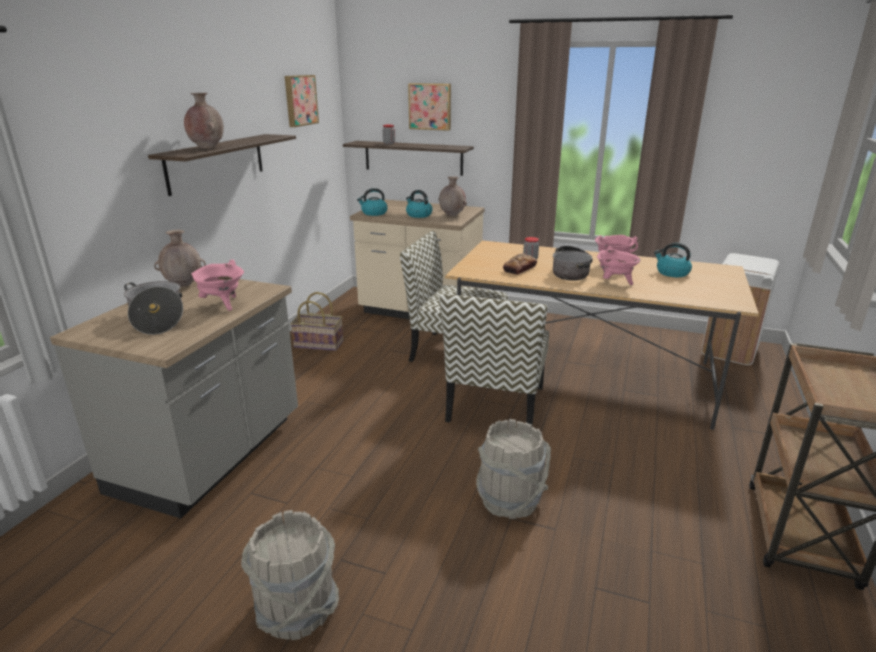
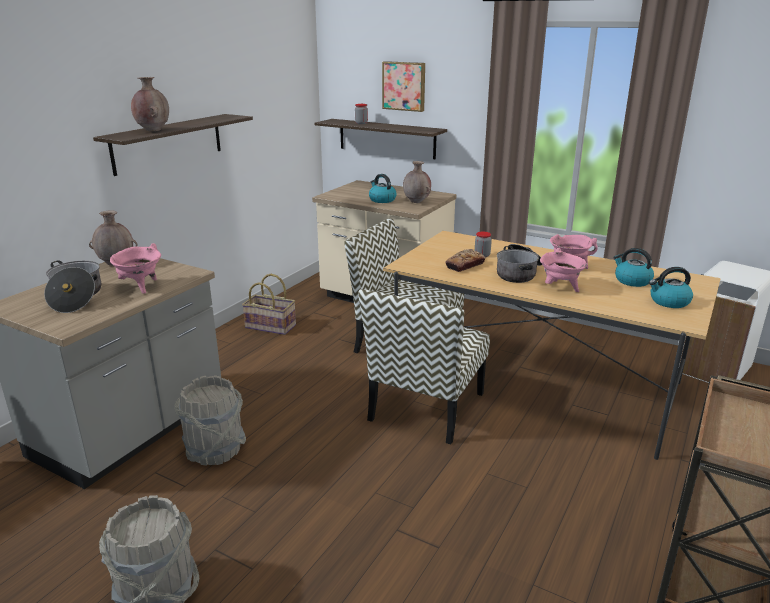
camera: 10 degrees right, 0 degrees up
picture [285,75,319,127] -> none
kettle [357,188,388,216] -> kettle moved to [649,267,693,308]
grey bucket [476,419,551,519] -> grey bucket moved to [175,375,246,466]

